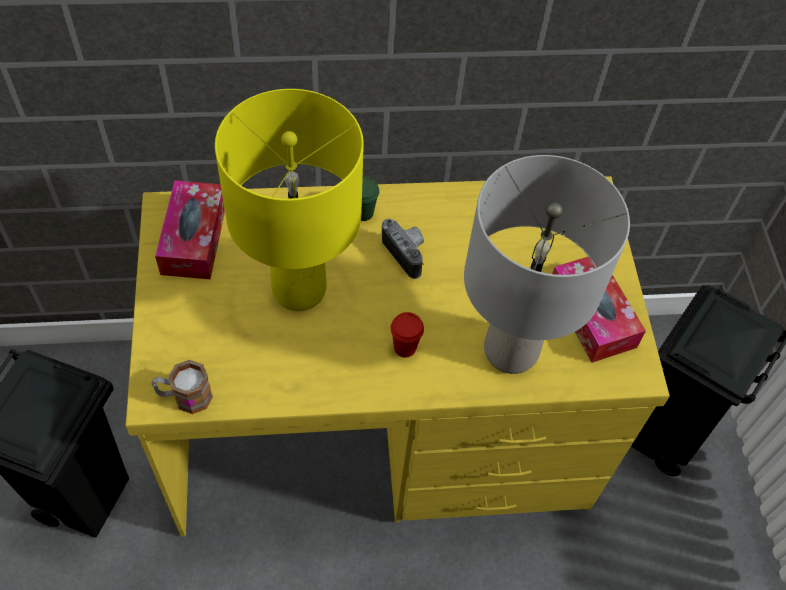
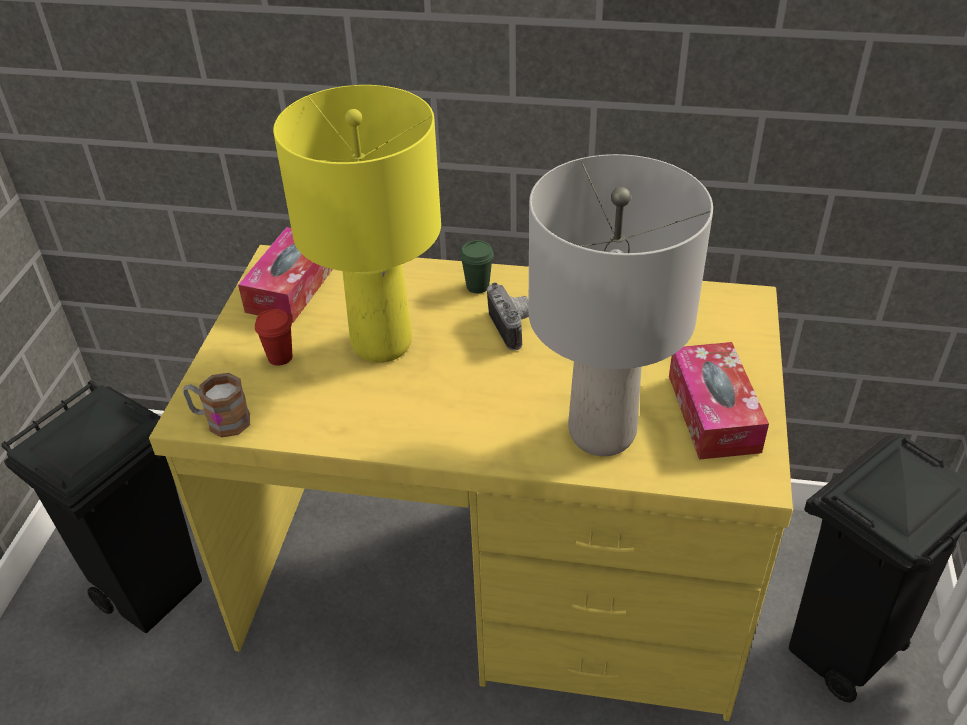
camera: 20 degrees right, 15 degrees down
red cup [391,312,424,358] -> red cup moved to [255,309,292,366]

